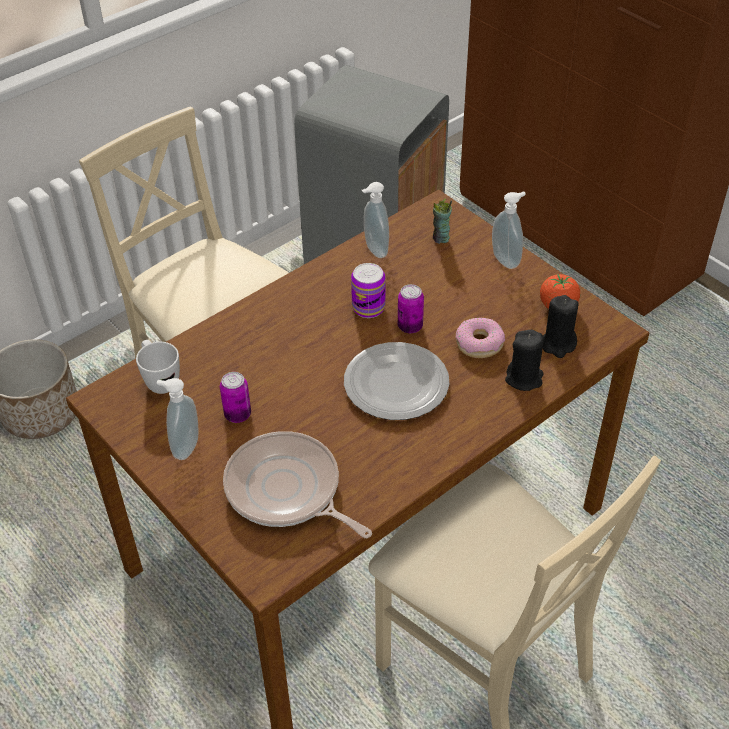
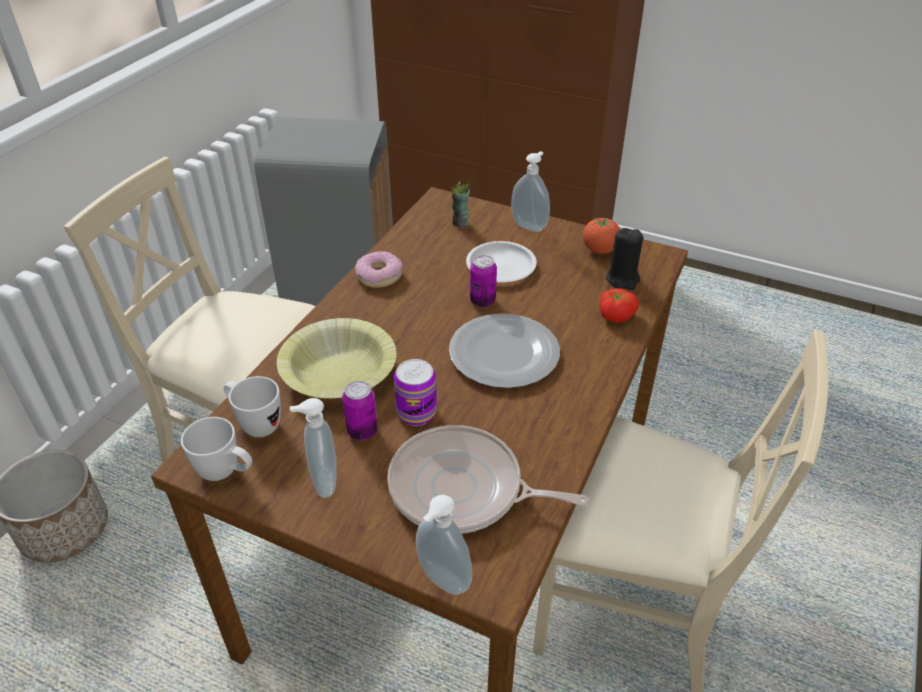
camera: 25 degrees left, 5 degrees down
can [351,263,385,318] -> can moved to [394,359,437,426]
soap dispenser [362,182,389,258] -> soap dispenser moved to [416,495,472,595]
donut [455,317,505,358] -> donut moved to [355,251,403,288]
black candle [505,330,544,391] -> tomato [600,288,639,323]
none -> white mug [181,417,252,481]
none -> yellow bowl [277,318,397,398]
none -> white plate [466,241,537,282]

